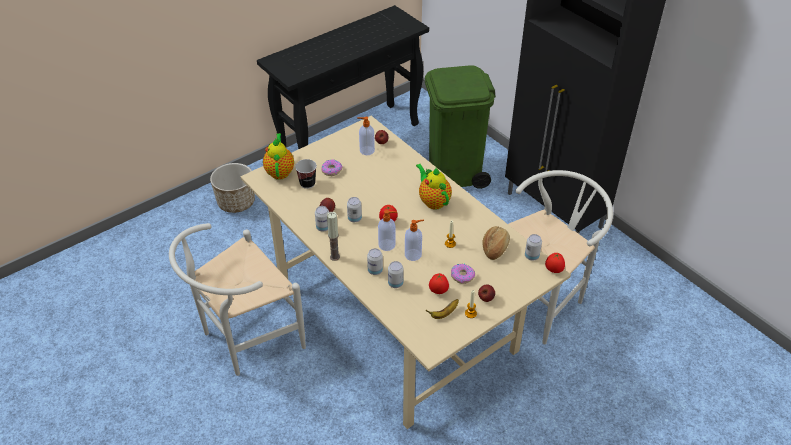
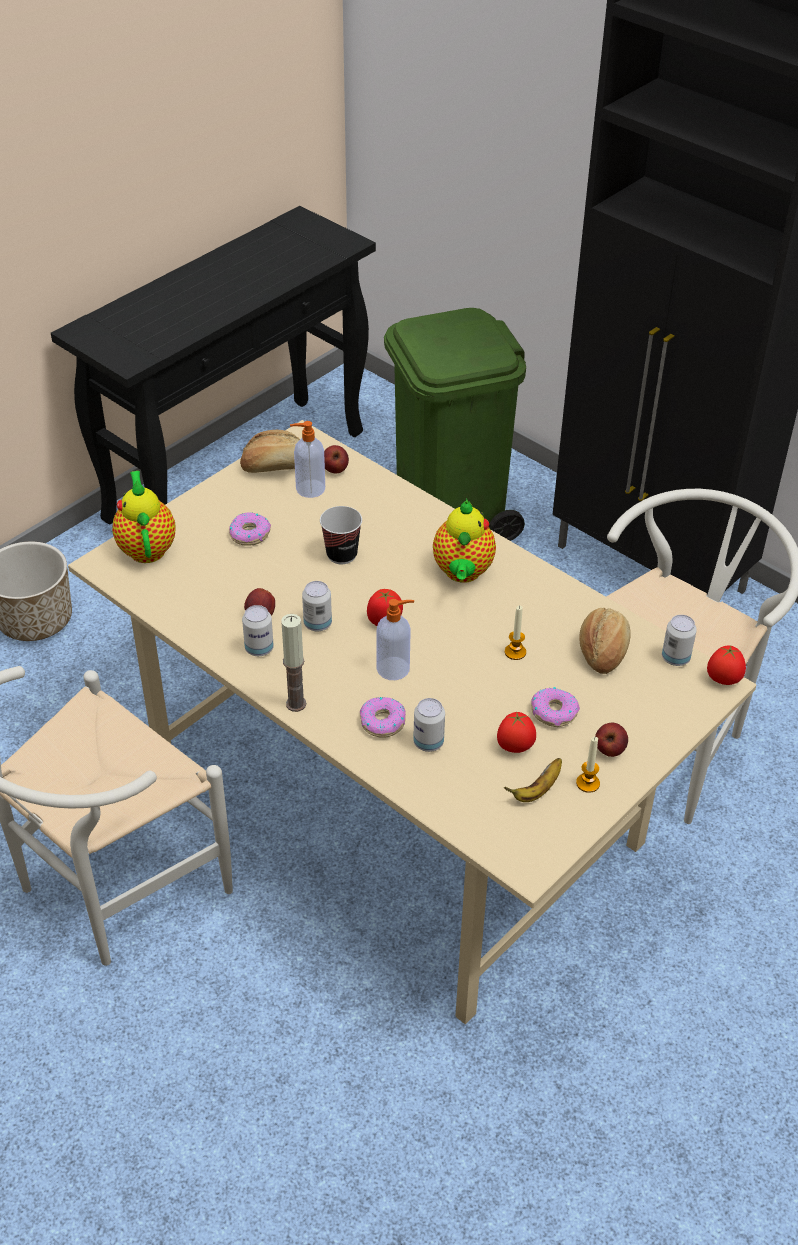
camera: 10 degrees left, 0 degrees up
cup [295,159,317,189] -> cup moved to [320,506,362,564]
can [367,248,383,275] -> donut [360,697,406,738]
soap dispenser [405,220,424,261] -> none
teapot [416,164,452,209] -> teapot turned 135 degrees counterclockwise [433,499,496,583]
none -> bread [240,430,299,473]

